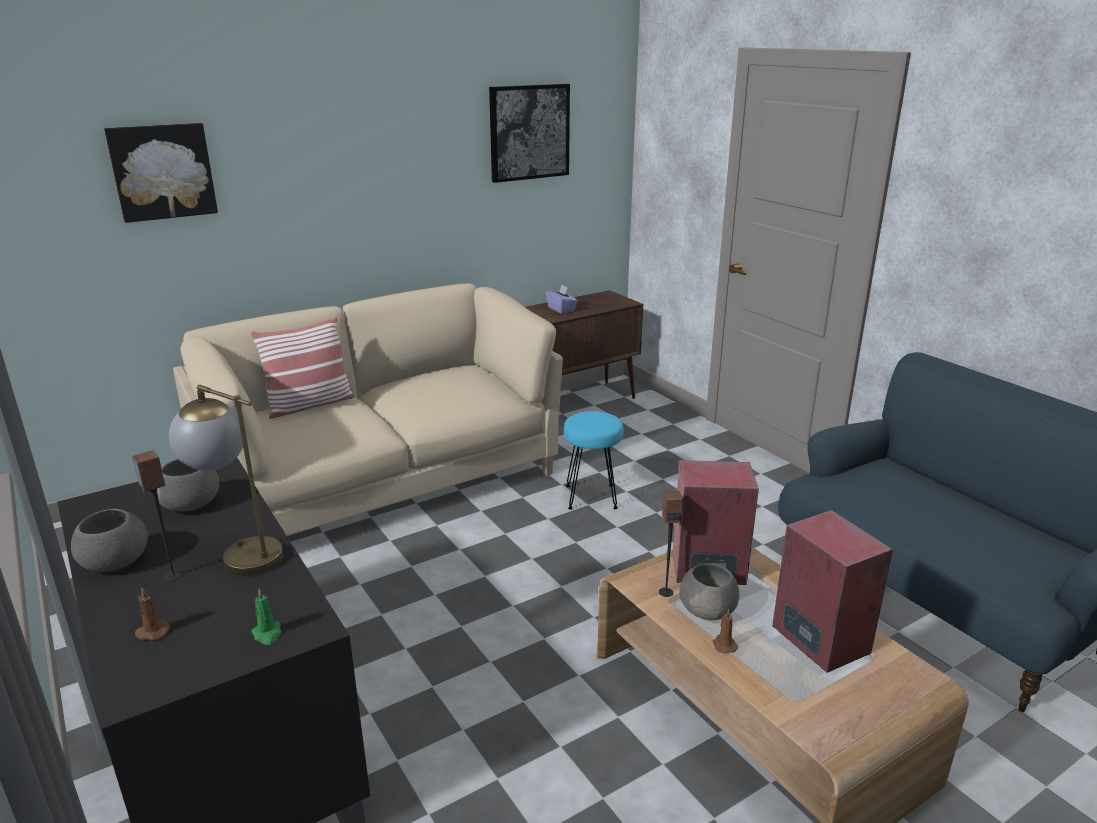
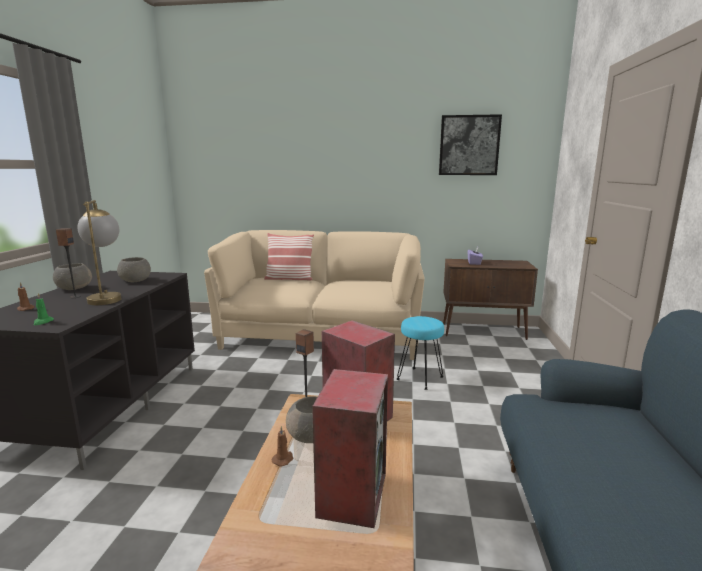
camera: 40 degrees right, 10 degrees down
picture [104,123,218,223] -> none

